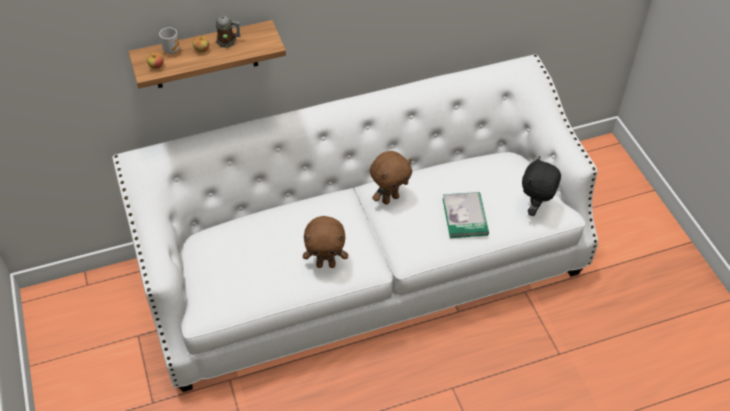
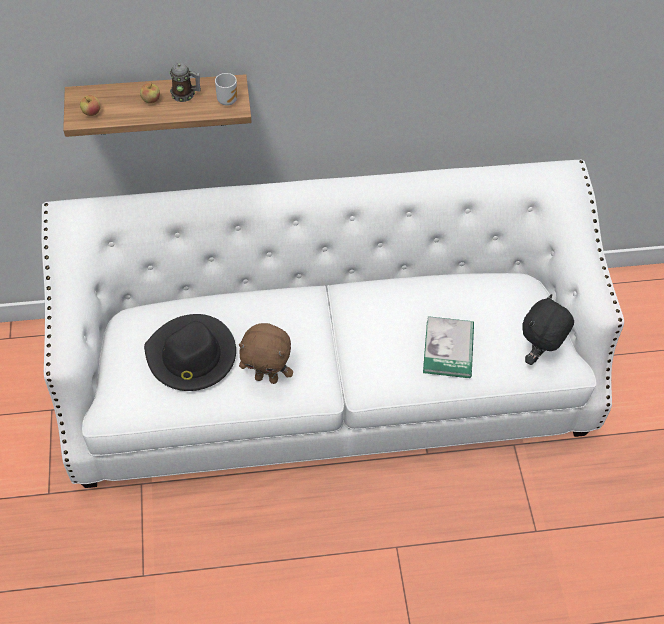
camera: 10 degrees right, 5 degrees up
mug [159,28,179,54] -> mug moved to [215,73,237,106]
brown plush toy [370,151,412,205] -> none
none -> black hat [144,314,236,391]

